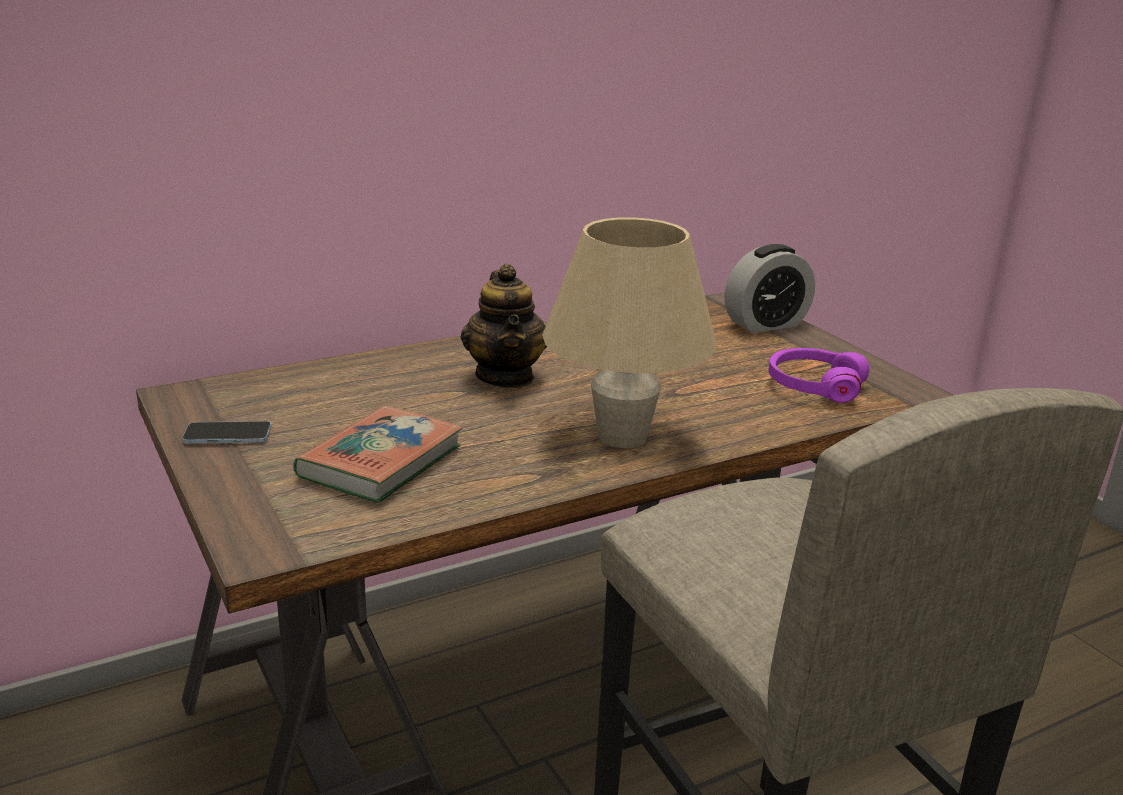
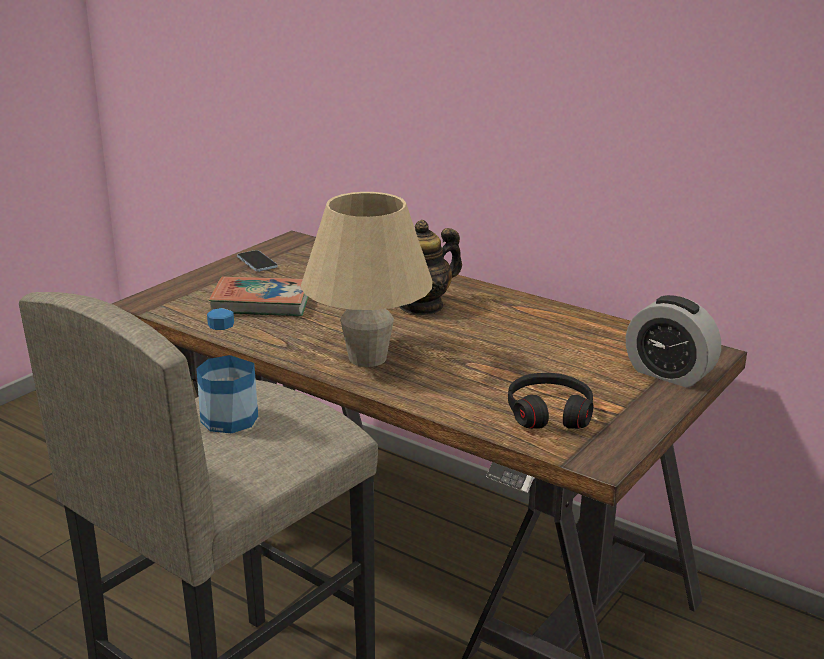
camera: 65 degrees right, 0 degrees up
purple headphones [768,348,869,403] -> black headphones [508,373,593,429]
none -> bottle [196,308,258,433]

